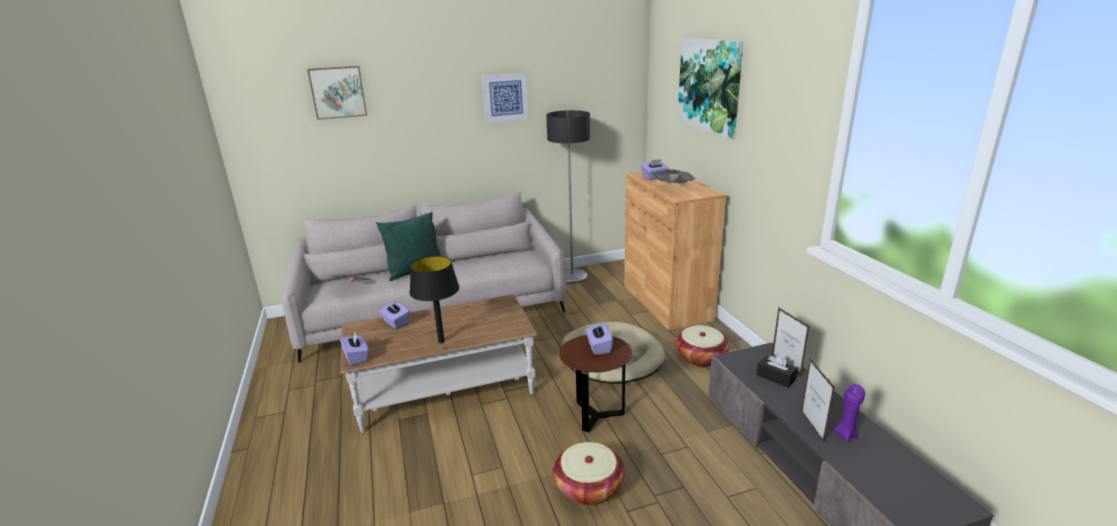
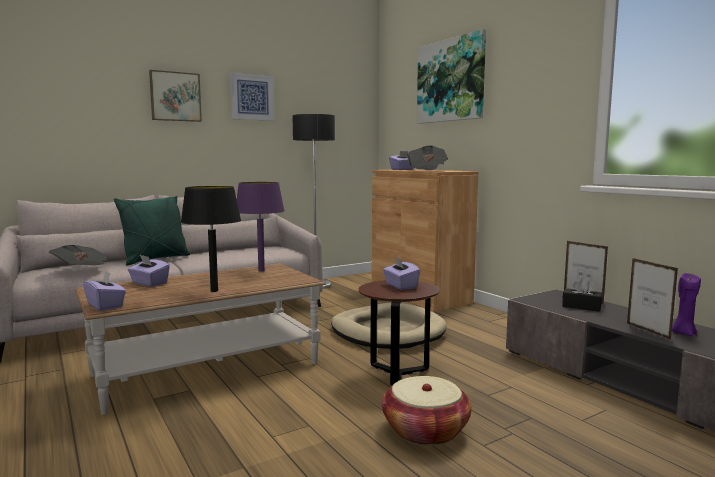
camera: 15 degrees left, 15 degrees down
picture [307,66,367,120] -> picture moved to [149,70,202,122]
basket [675,325,730,367] -> none
none -> purple table lamp [237,182,285,272]

